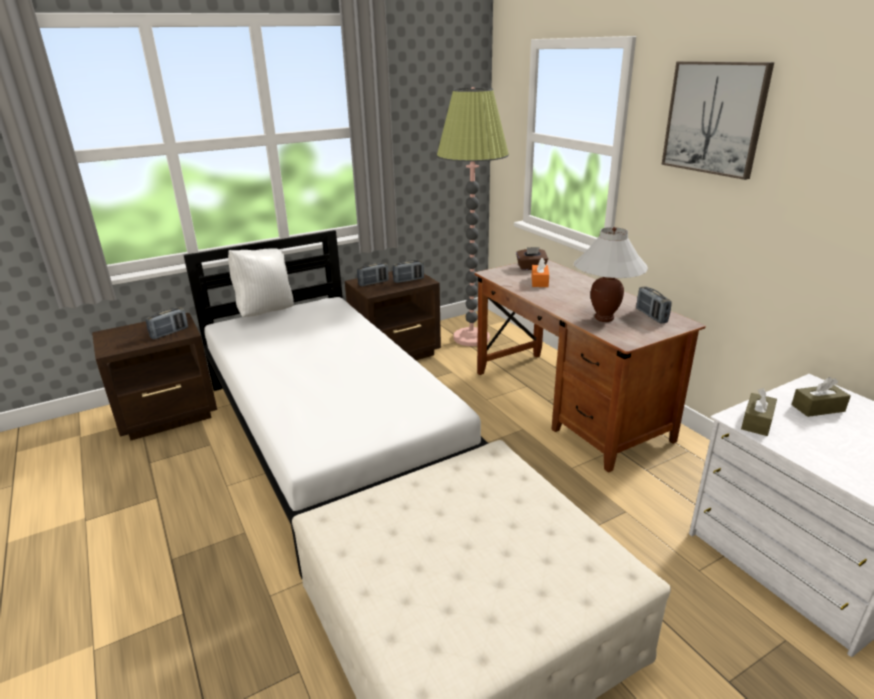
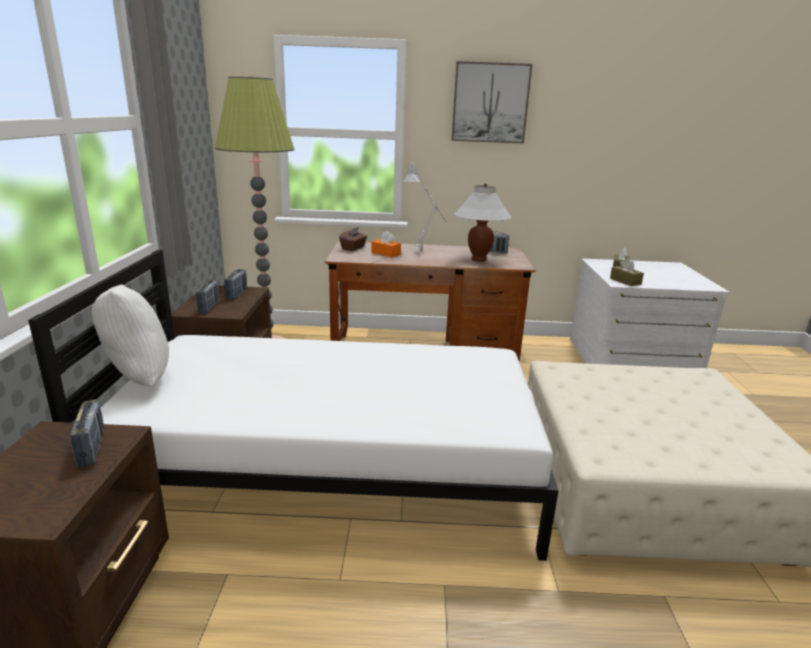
camera: 60 degrees left, 5 degrees down
none -> grey table lamp [403,163,447,252]

